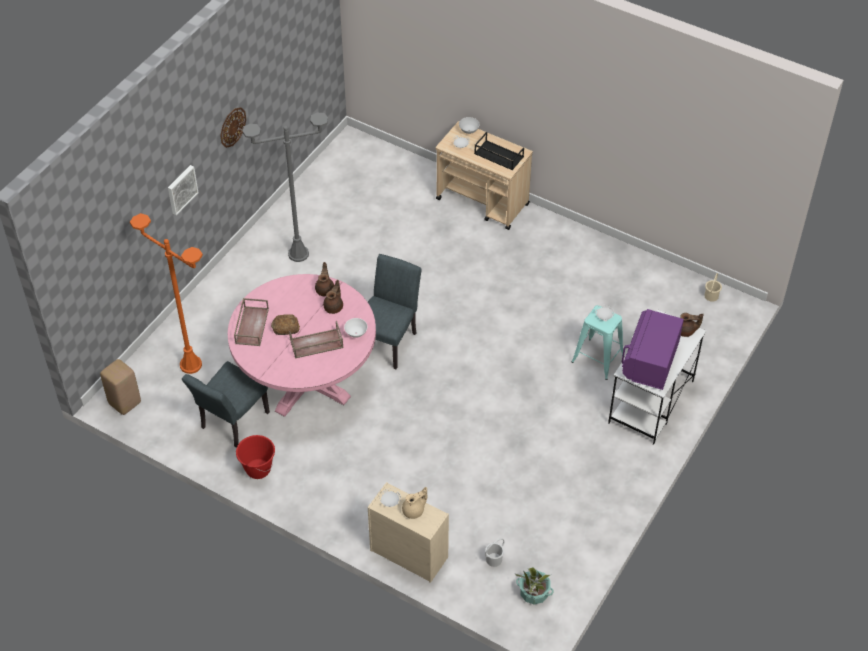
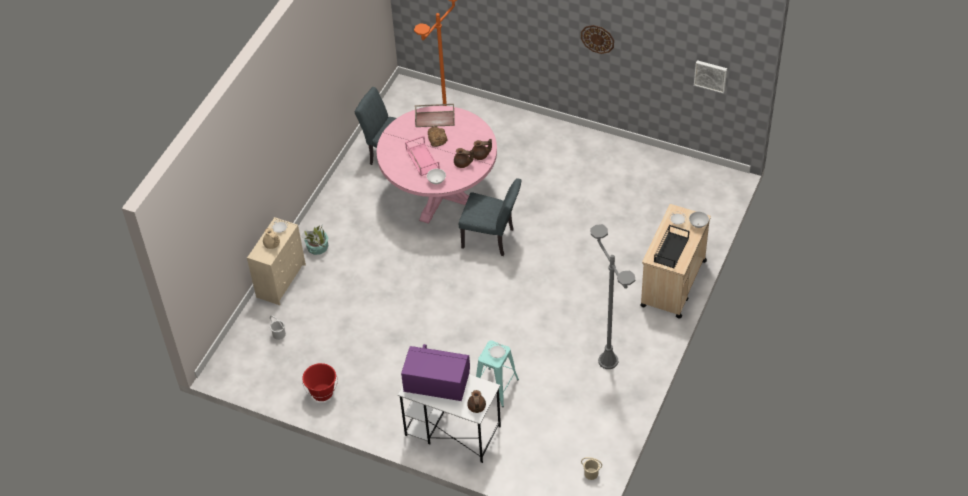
camera: 85 degrees right, 0 degrees up
beige stool [100,359,141,415] -> none
picture [168,165,199,215] -> picture moved to [694,60,727,93]
red bucket [236,435,275,479] -> red bucket moved to [302,363,338,401]
grey floor lamp [243,113,328,262] -> grey floor lamp moved to [590,224,635,369]
brown tray [289,321,344,358] -> pink tray [405,136,440,176]
potted plant [515,567,554,604] -> potted plant moved to [301,225,329,255]

